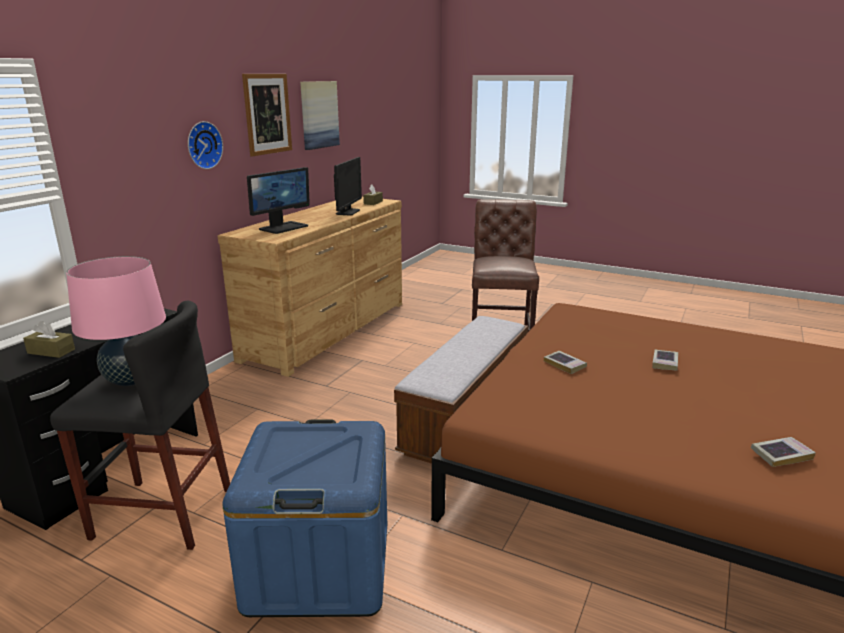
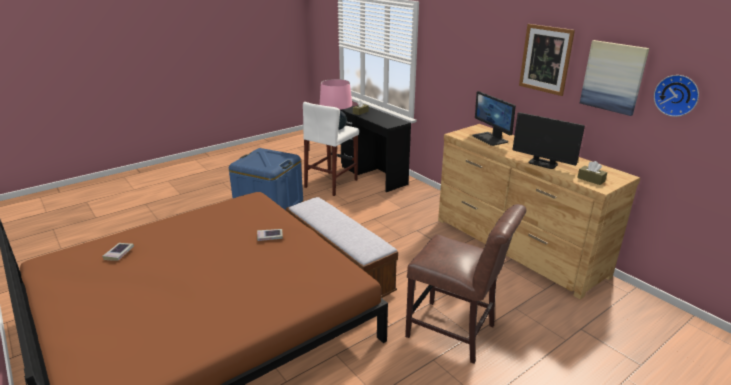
camera: 115 degrees right, 5 degrees up
black stool [50,301,230,550] -> white stool [303,102,359,196]
wall clock [188,121,223,169] -> wall clock moved to [654,75,699,117]
book [652,350,678,370] -> none

